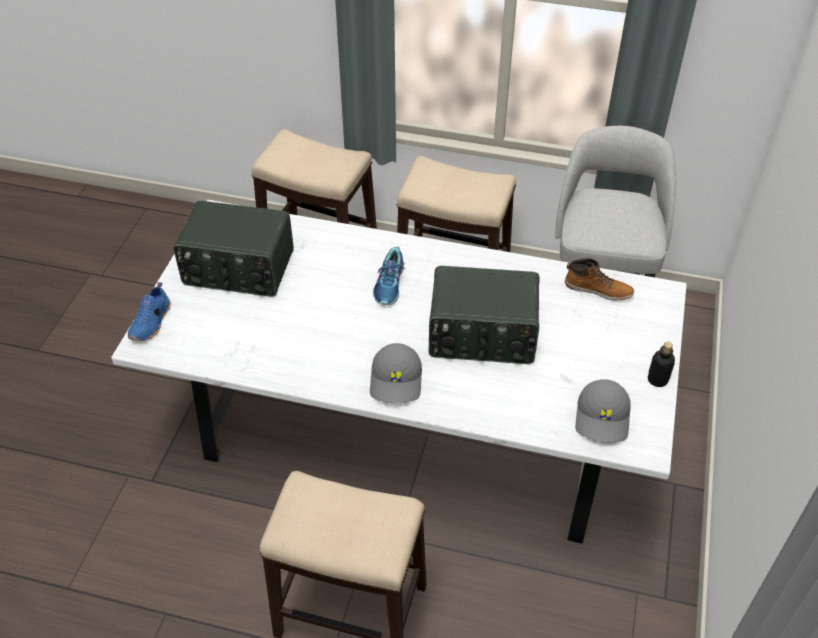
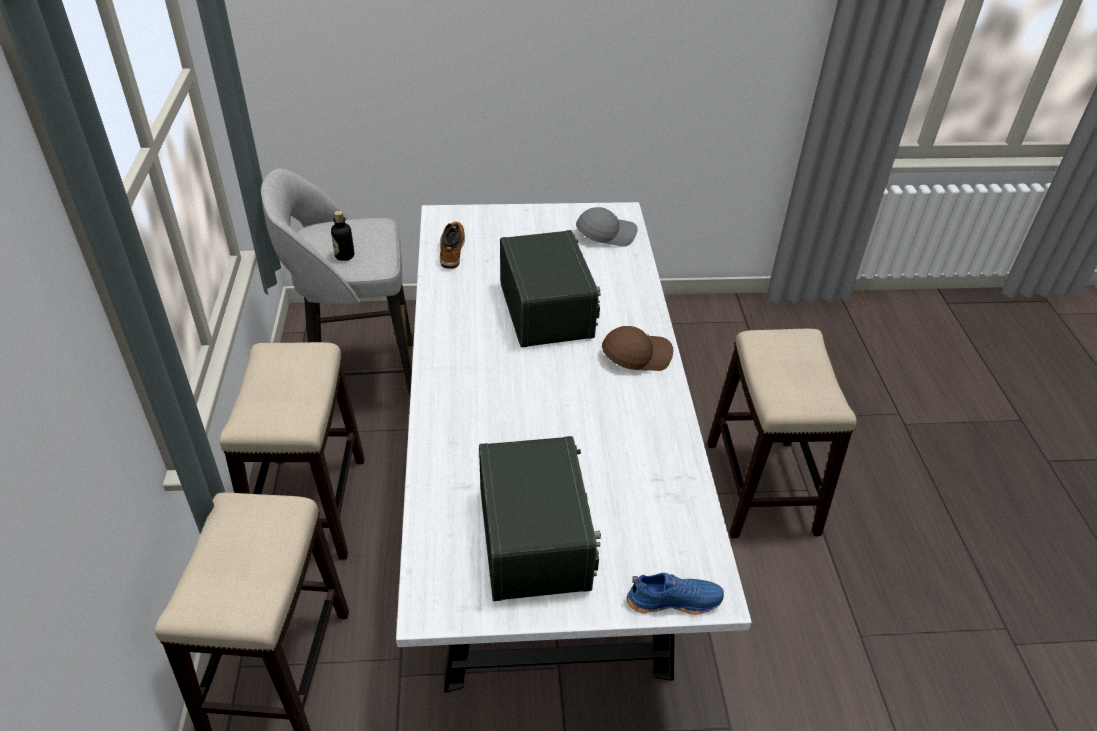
camera: 110 degrees left, 5 degrees down
grey cap [370,343,422,403] -> brown cap [602,326,673,371]
shoe [373,247,406,305] -> none
bottle [648,342,675,387] -> bottle moved to [331,211,354,261]

